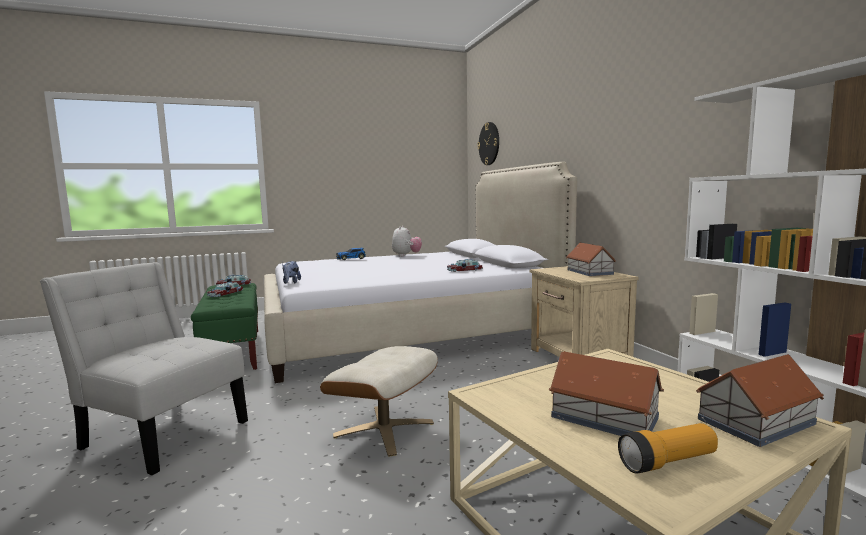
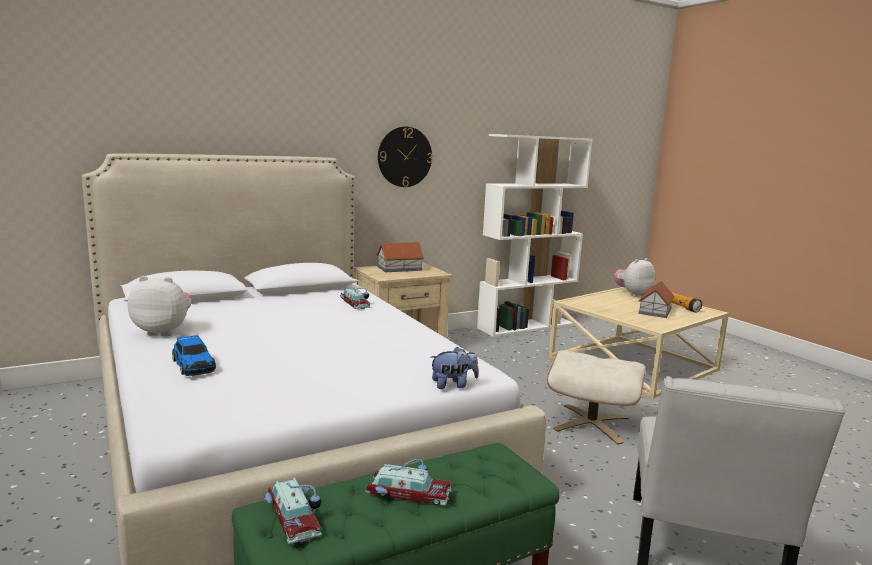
camera: 100 degrees left, 5 degrees up
wall clock [477,122,499,165] -> wall clock moved to [378,127,433,187]
toy house [696,354,824,447] -> plush toy [614,258,655,297]

